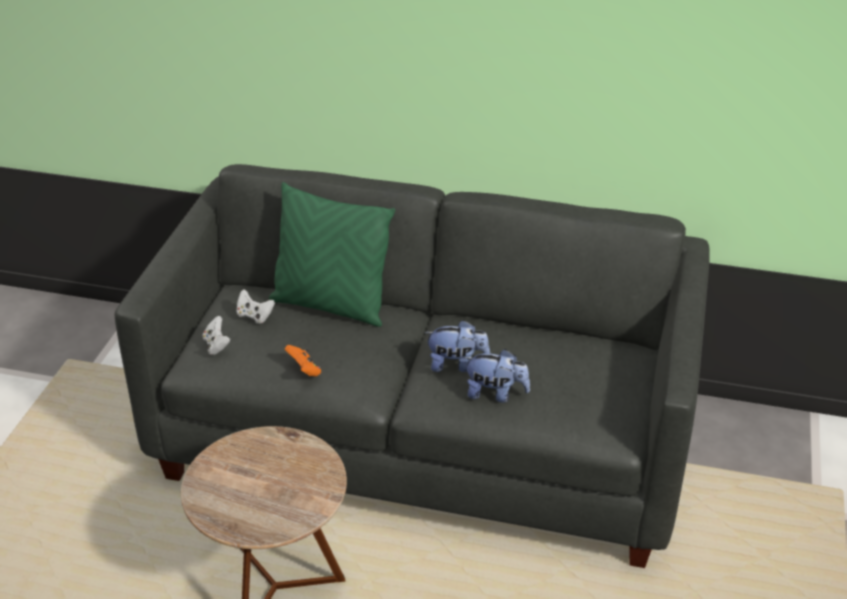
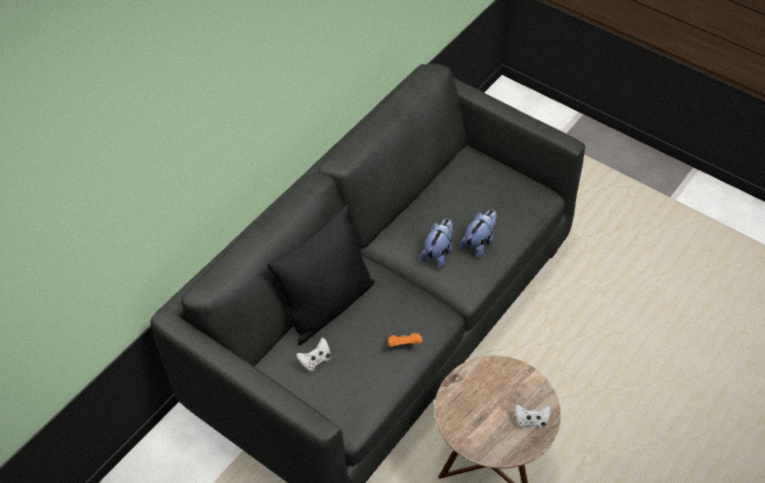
camera: 65 degrees left, 15 degrees up
white game controller [203,316,231,355] -> white game controller moved to [515,404,551,429]
green pillow [269,182,395,327] -> black pillow [267,205,375,345]

